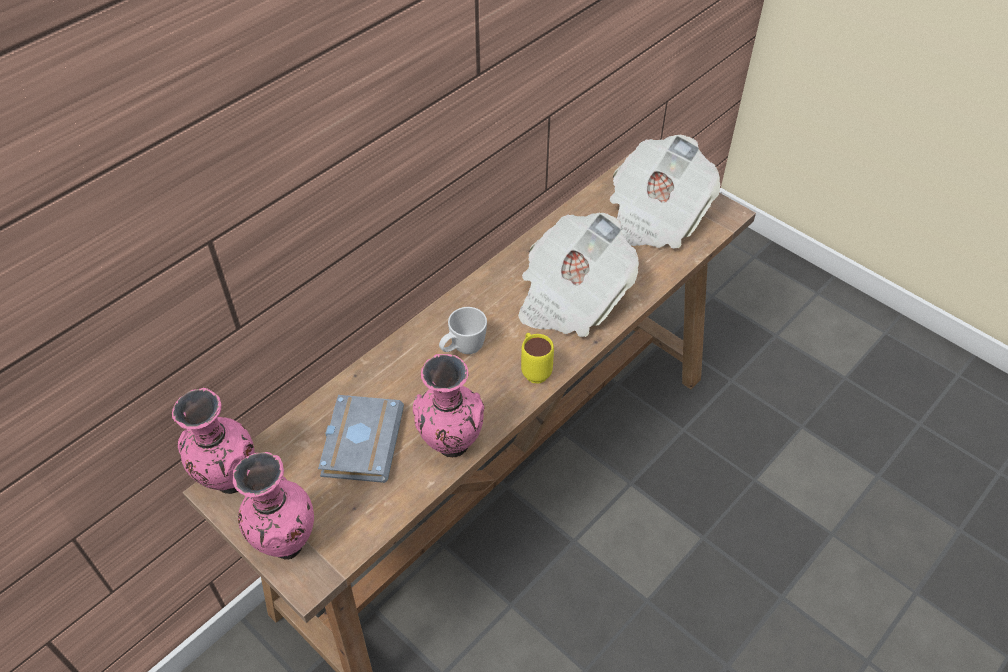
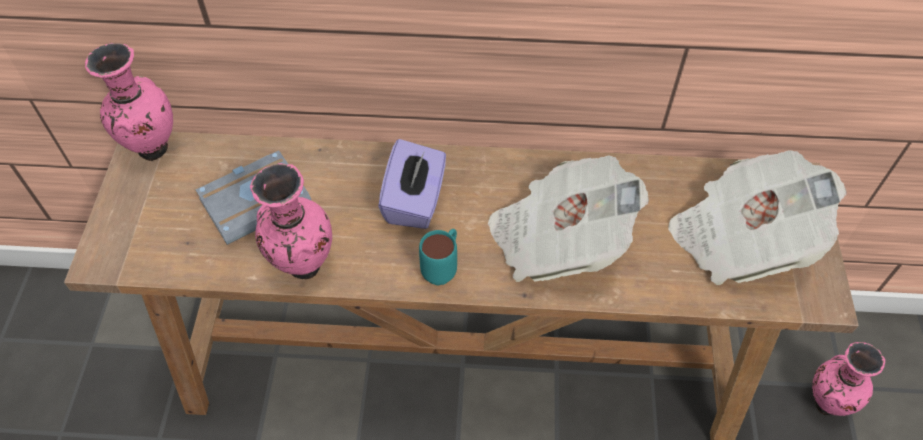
camera: 50 degrees right, 5 degrees up
pink vase [233,452,314,560] -> pink vase moved to [812,342,885,416]
white mug [439,307,487,354] -> purple tissue box [378,139,446,229]
yellow mug [521,333,554,384] -> turquoise mug [419,229,457,285]

